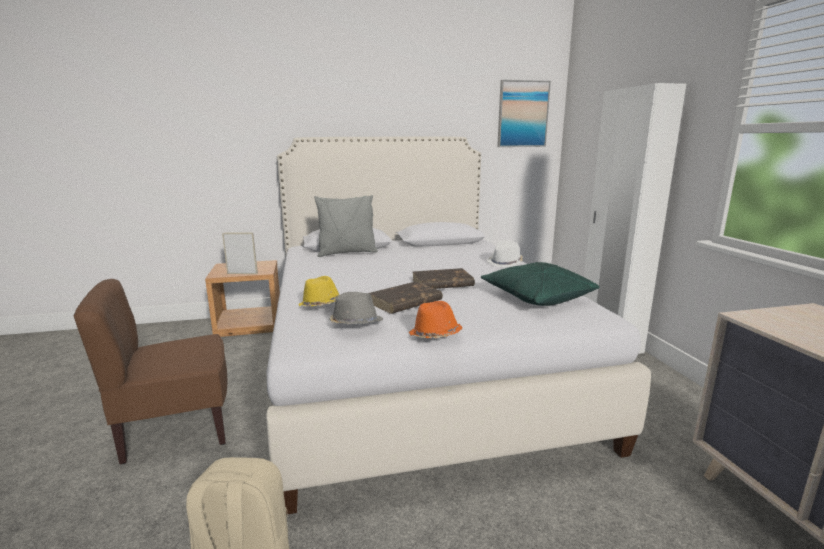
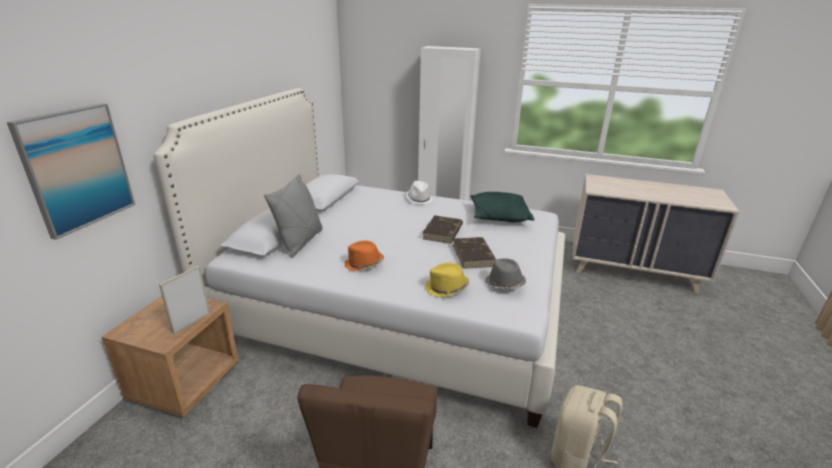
camera: 60 degrees left, 10 degrees up
orange hat [409,301,462,339] -> orange hat moved to [345,240,384,271]
picture [497,80,551,147] -> picture moved to [7,103,135,240]

